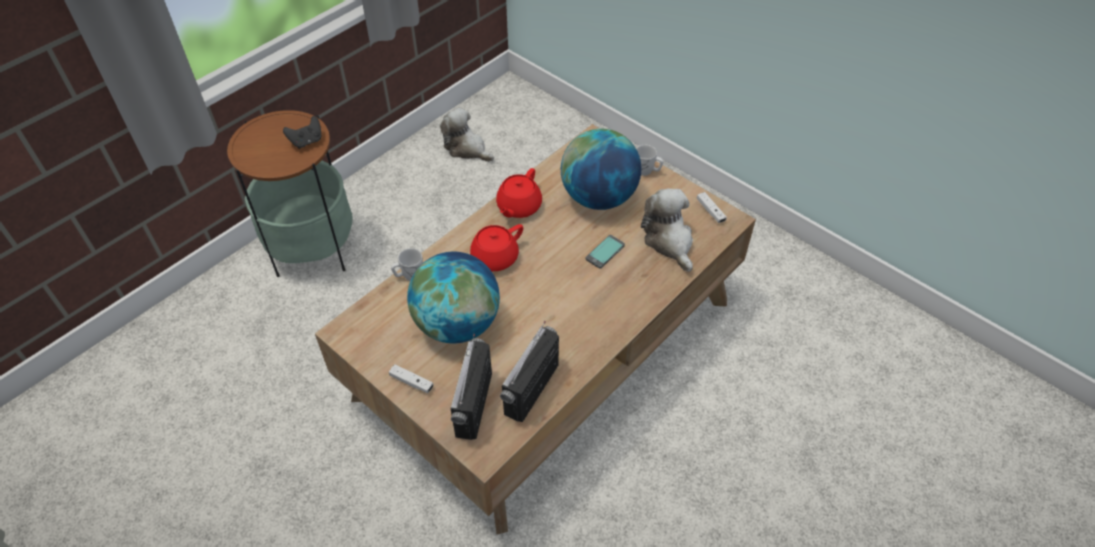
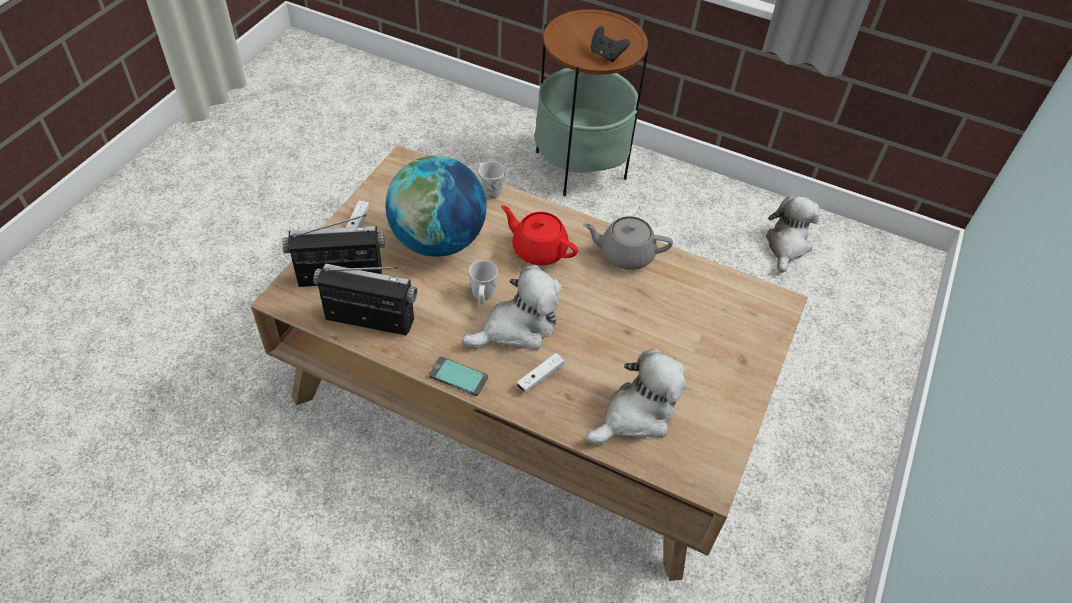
camera: 70 degrees right, 0 degrees up
red teapot [496,168,542,218] -> grey teapot [583,216,673,270]
globe [561,129,641,210] -> none
phone [585,235,625,269] -> phone moved to [429,357,488,396]
white mug [636,145,663,176] -> white mug moved to [469,260,498,304]
white game controller [697,192,727,223] -> white game controller moved to [517,353,564,393]
none -> plush toy [462,265,562,351]

